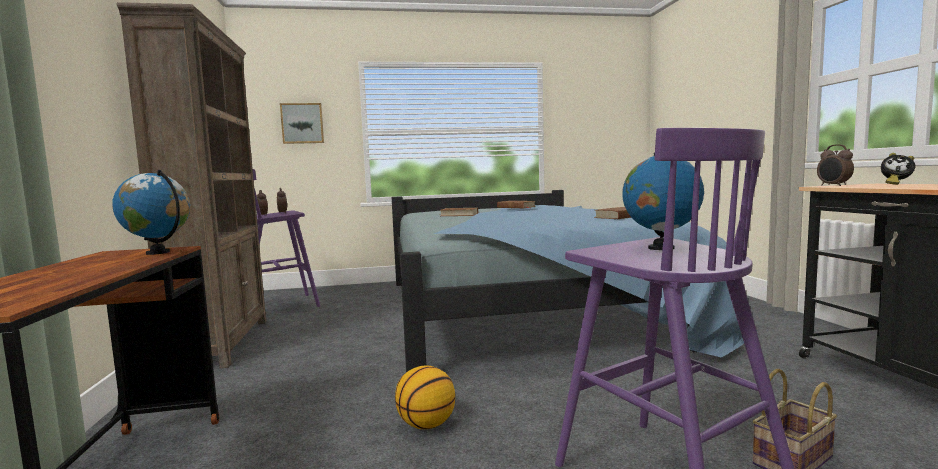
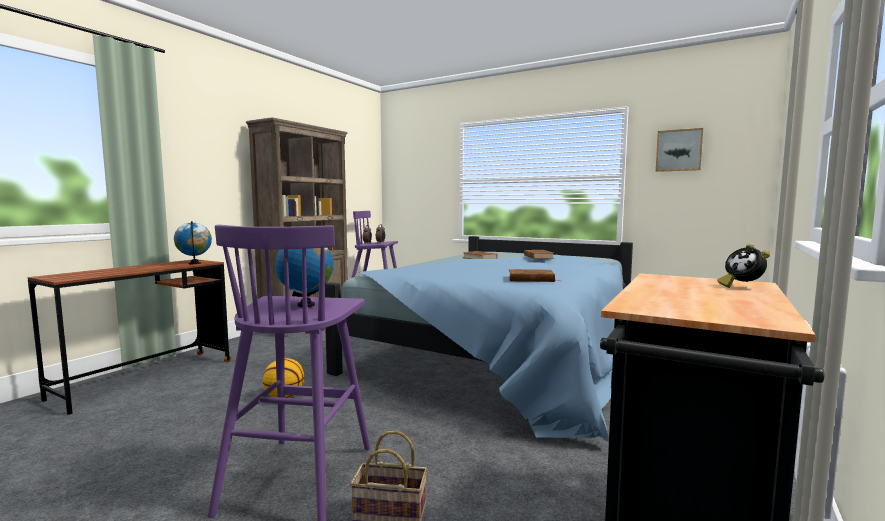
camera: 40 degrees right, 0 degrees up
picture [280,103,324,144] -> picture moved to [656,128,703,172]
alarm clock [817,144,854,186] -> none

